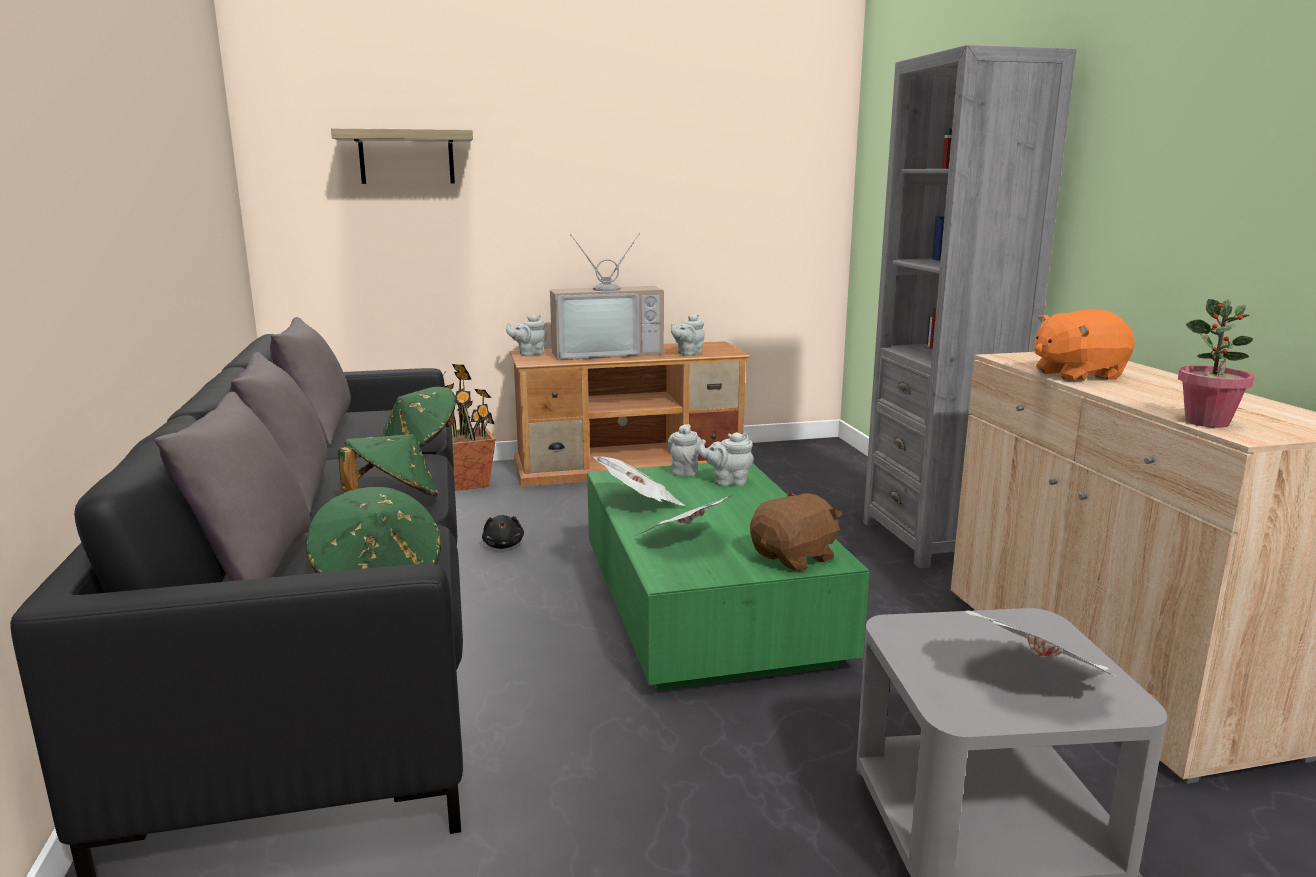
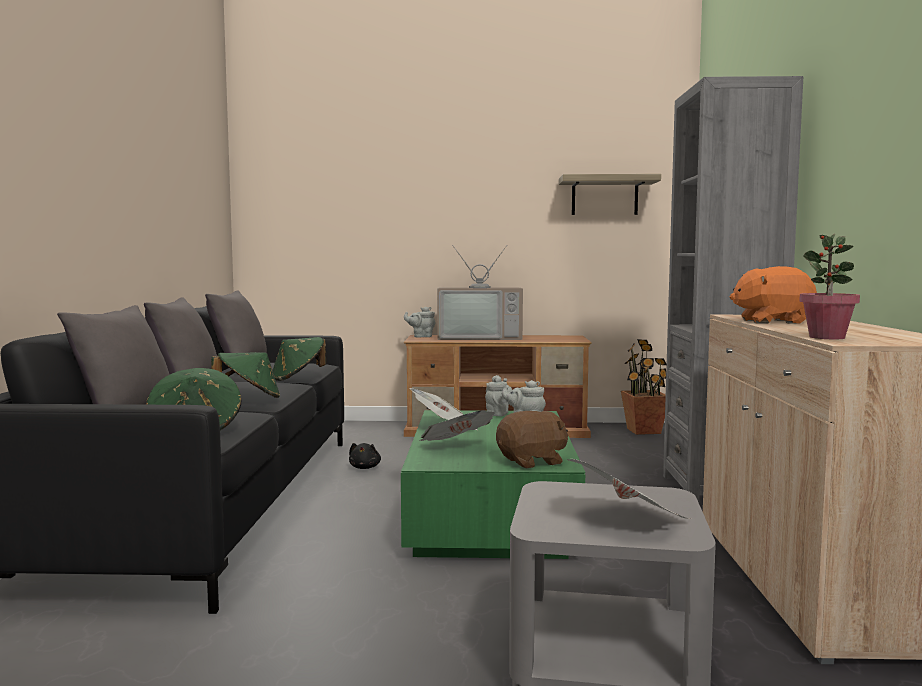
camera: 15 degrees right, 10 degrees down
shelf [331,128,473,184] -> shelf moved to [559,174,661,215]
potted plant [444,364,496,491] -> potted plant moved to [621,339,667,435]
grey teapot [671,314,705,356] -> none

